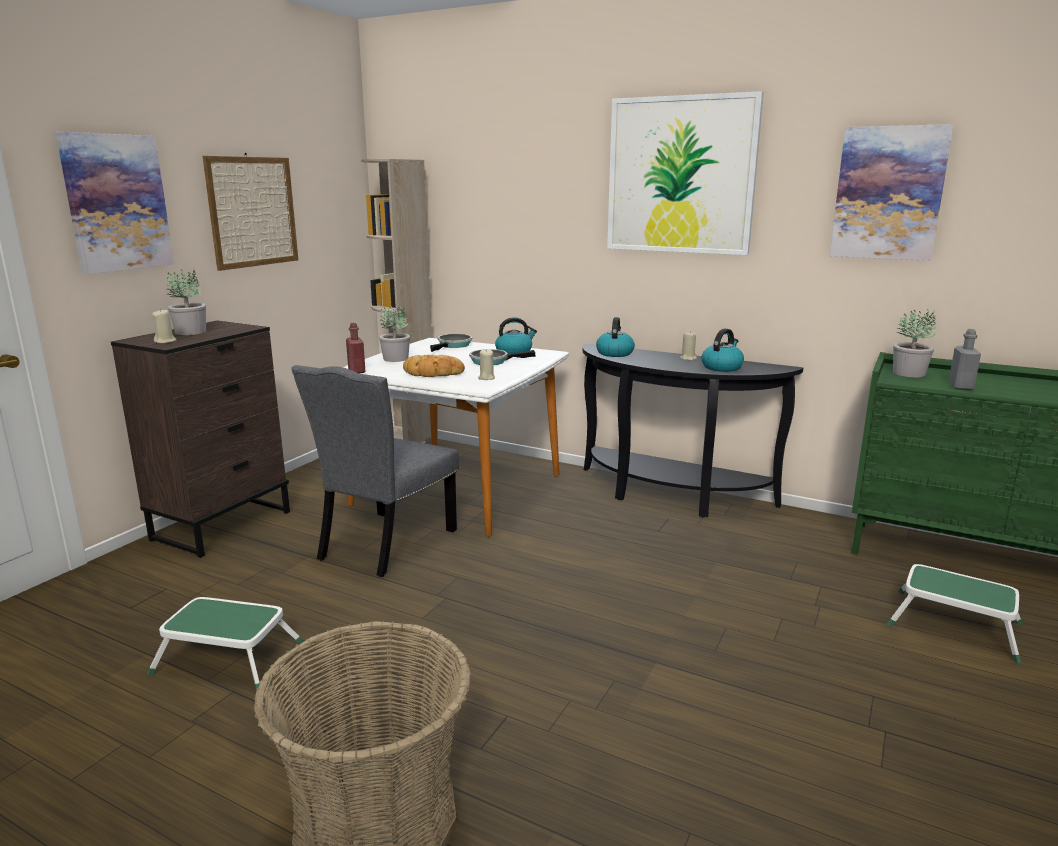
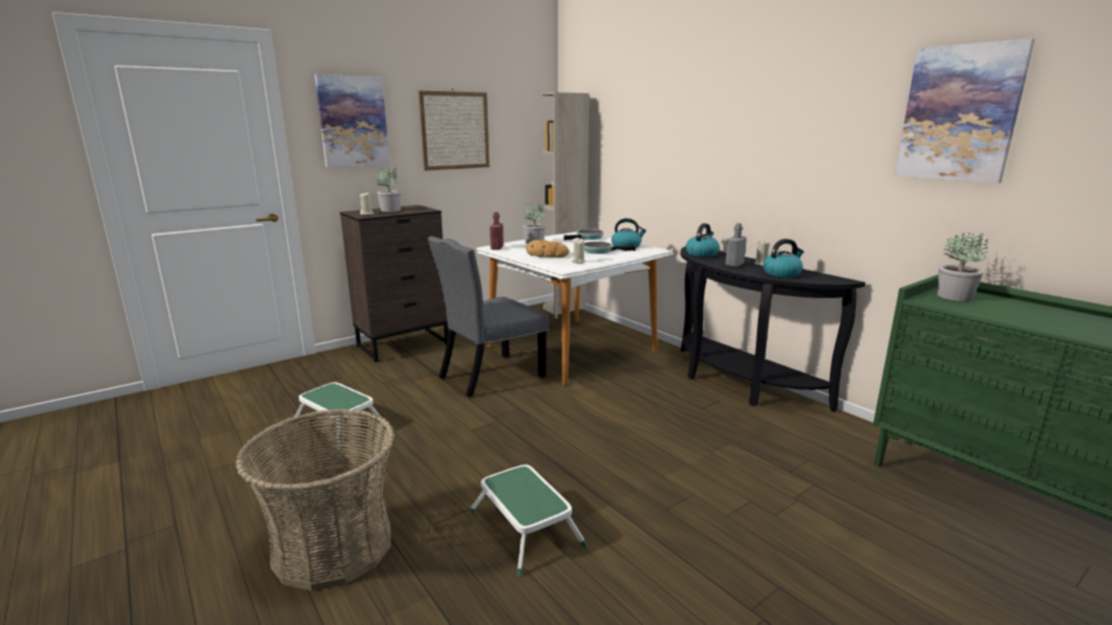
camera: 25 degrees right, 0 degrees up
picture [607,91,764,255] -> none
green step ladder [887,564,1023,663] -> green step ladder moved to [469,465,587,577]
grey bottle [949,329,981,390] -> grey bottle moved to [725,223,747,267]

